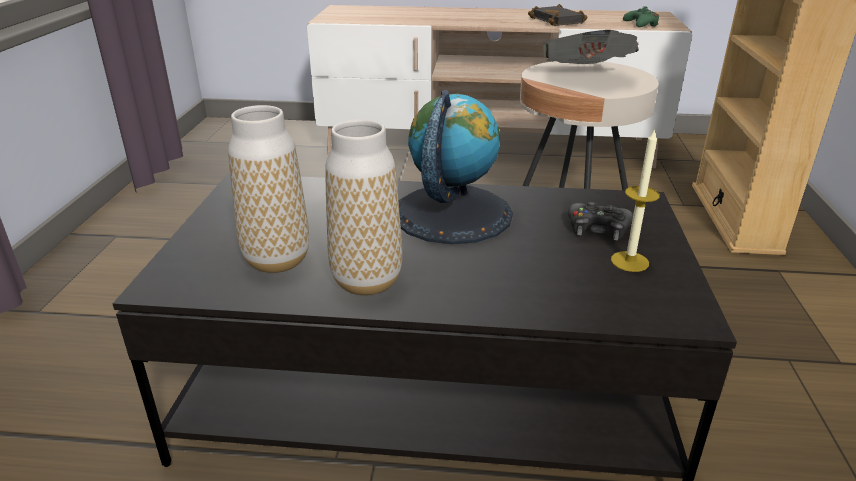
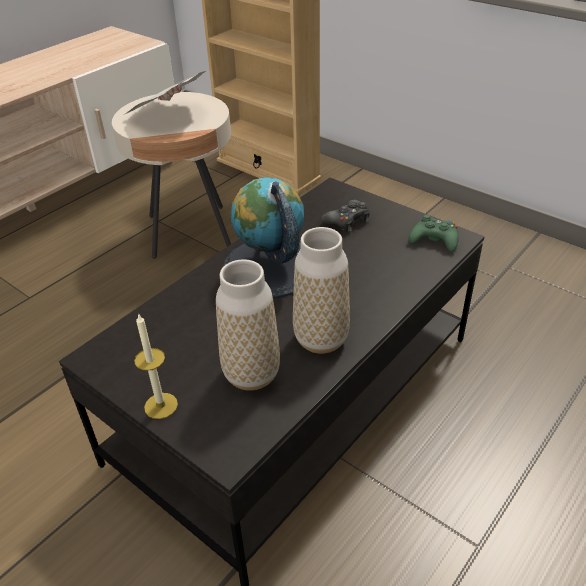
camera: 55 degrees left, 10 degrees up
black book [528,4,587,26] -> none
candle [611,129,660,272] -> candle moved to [134,313,178,419]
green game controller [623,6,659,27] -> green game controller moved to [409,215,459,252]

